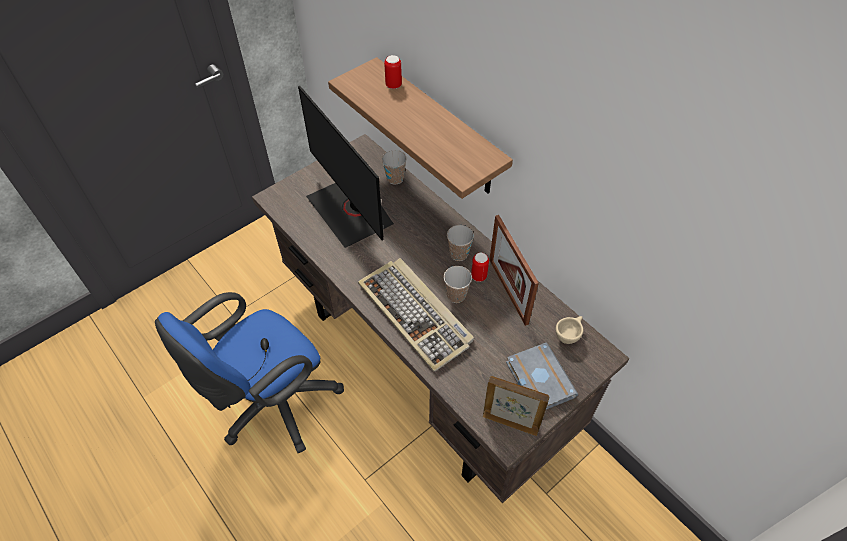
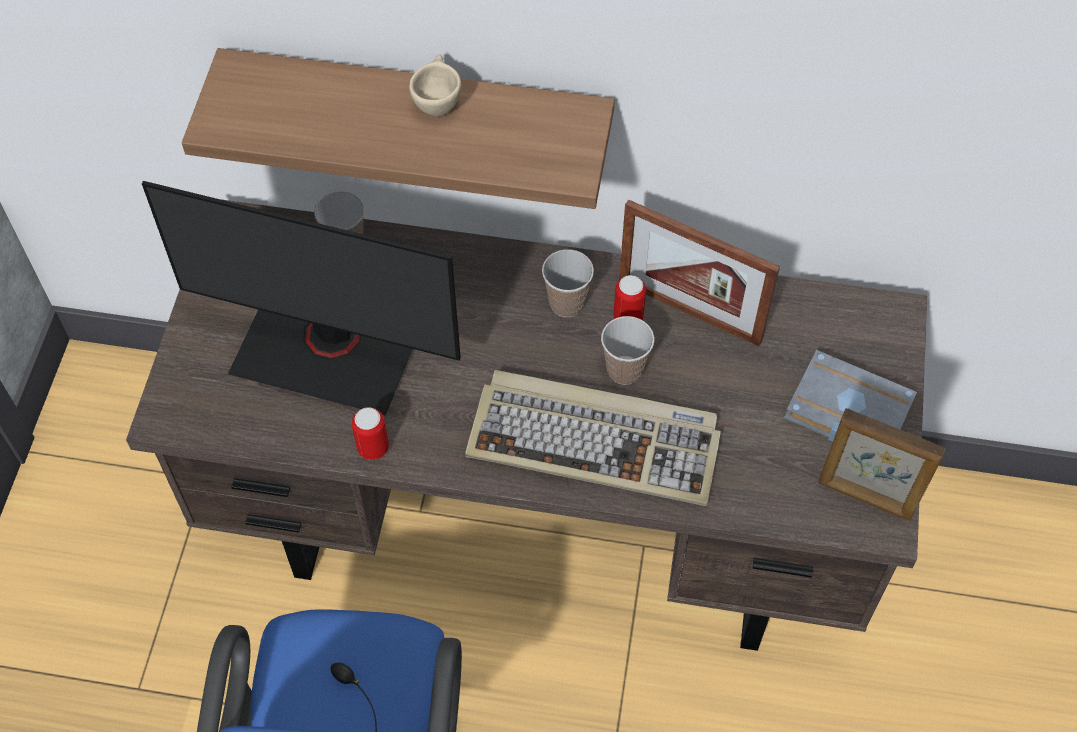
camera: 40 degrees left, 5 degrees up
can [384,55,402,89] -> can moved to [352,407,389,460]
picture frame [483,376,550,436] -> picture frame turned 135 degrees counterclockwise [819,408,946,520]
beige cup [555,316,583,344] -> beige cup moved to [409,54,461,117]

